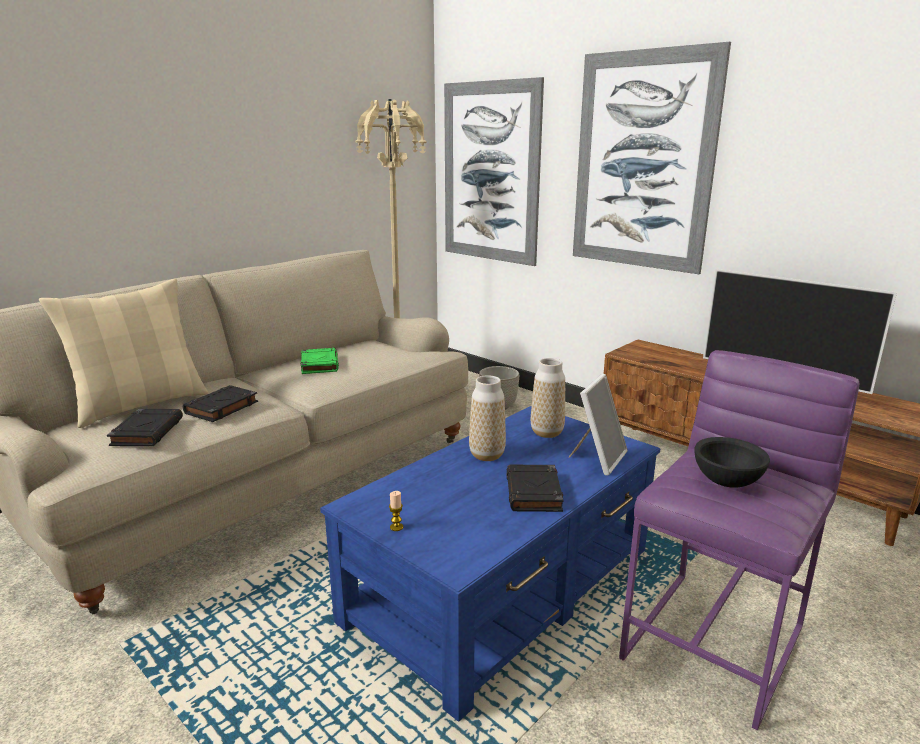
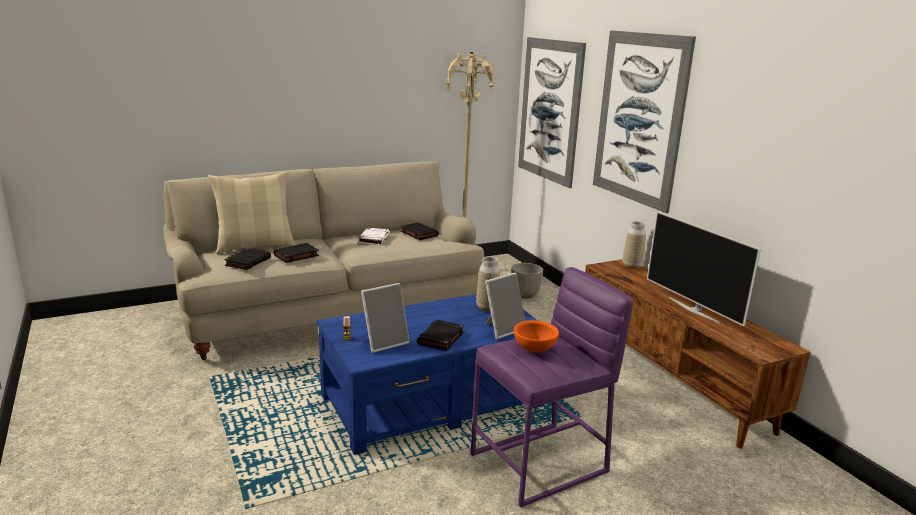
camera: 20 degrees right, 0 degrees up
green book [300,348,339,374] -> white book [358,228,391,245]
vase [469,375,506,461] -> vase moved to [623,221,646,269]
black bowl [694,437,770,488] -> orange bowl [514,320,559,353]
none -> picture frame [361,283,410,353]
none -> black book [401,222,439,240]

